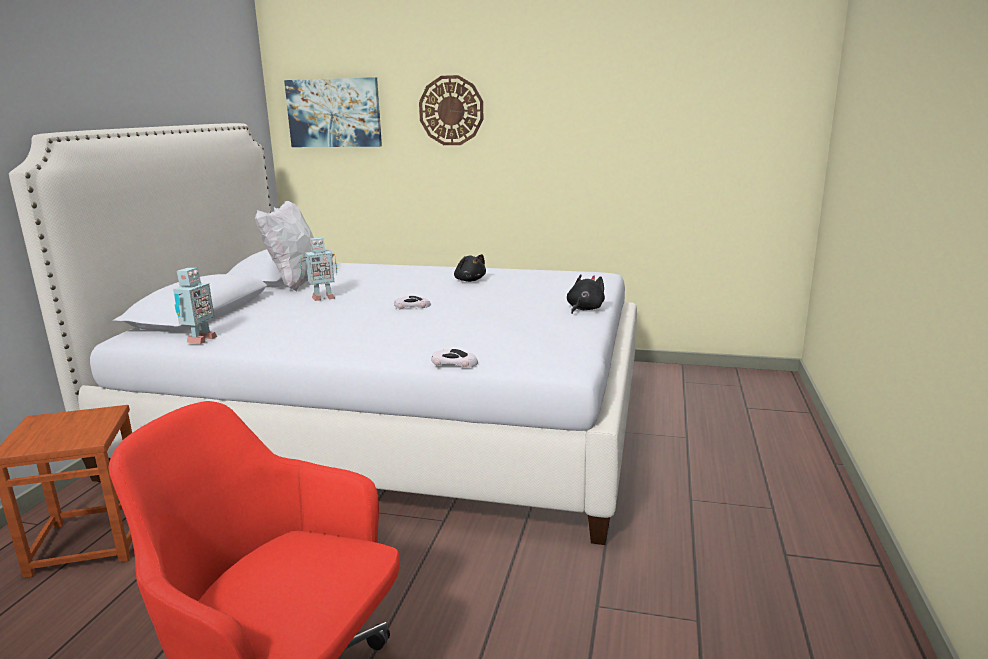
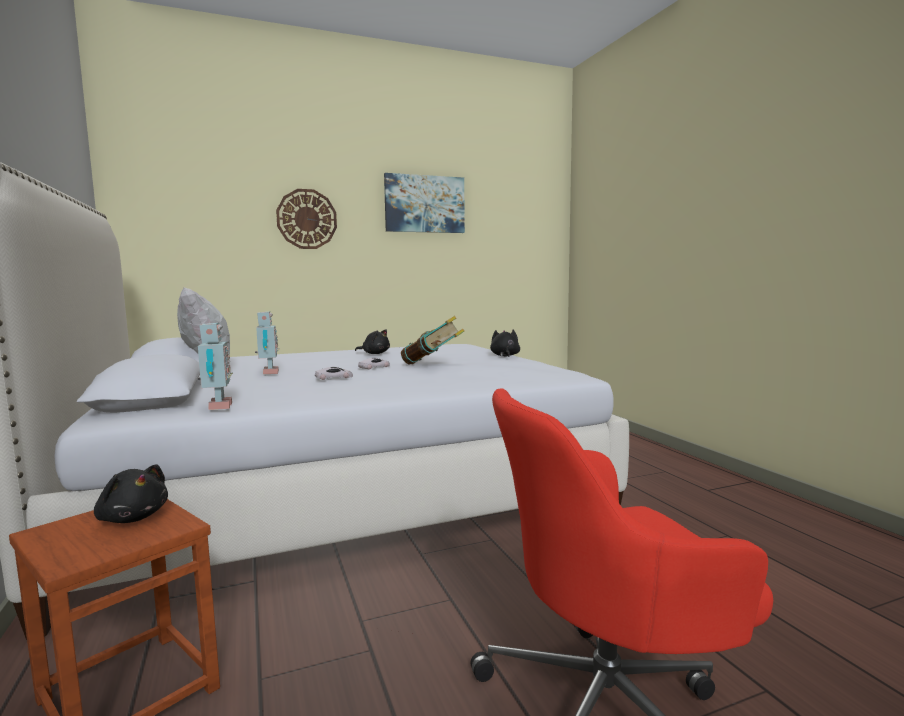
camera: 35 degrees left, 10 degrees down
picture [284,77,382,147] -> picture moved to [384,173,465,233]
toy robot [300,237,337,301] -> toy robot turned 45 degrees counterclockwise [255,312,280,374]
white toy car [431,349,478,367] -> white toy car moved to [315,367,353,380]
none -> black plush toy [94,464,168,523]
none -> book [401,316,464,364]

